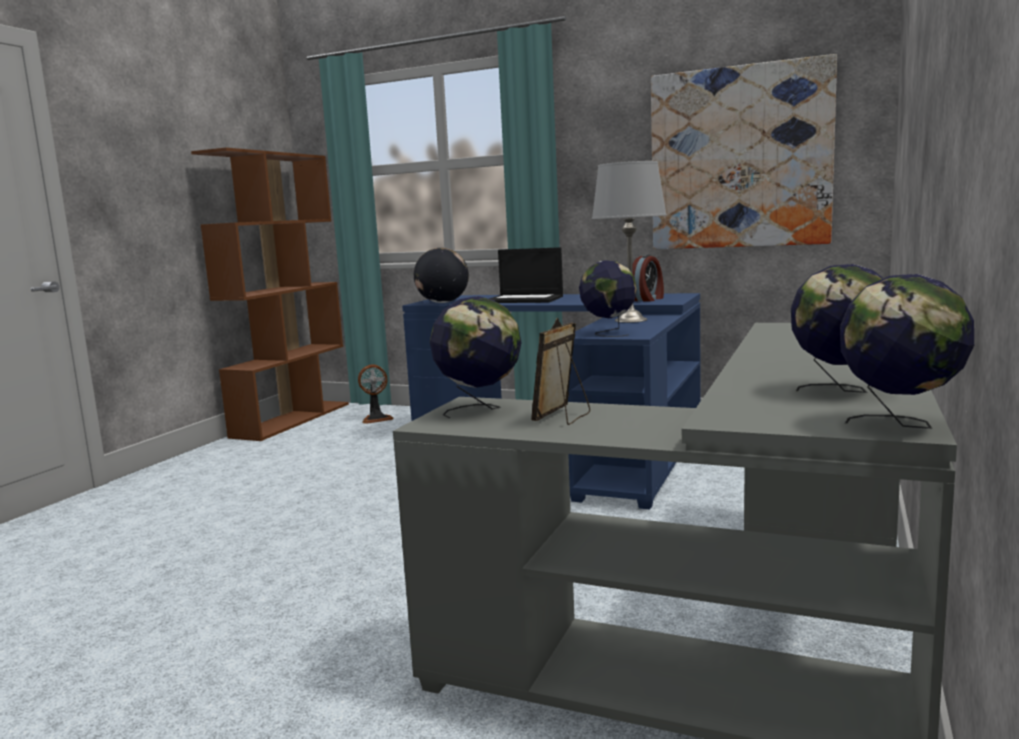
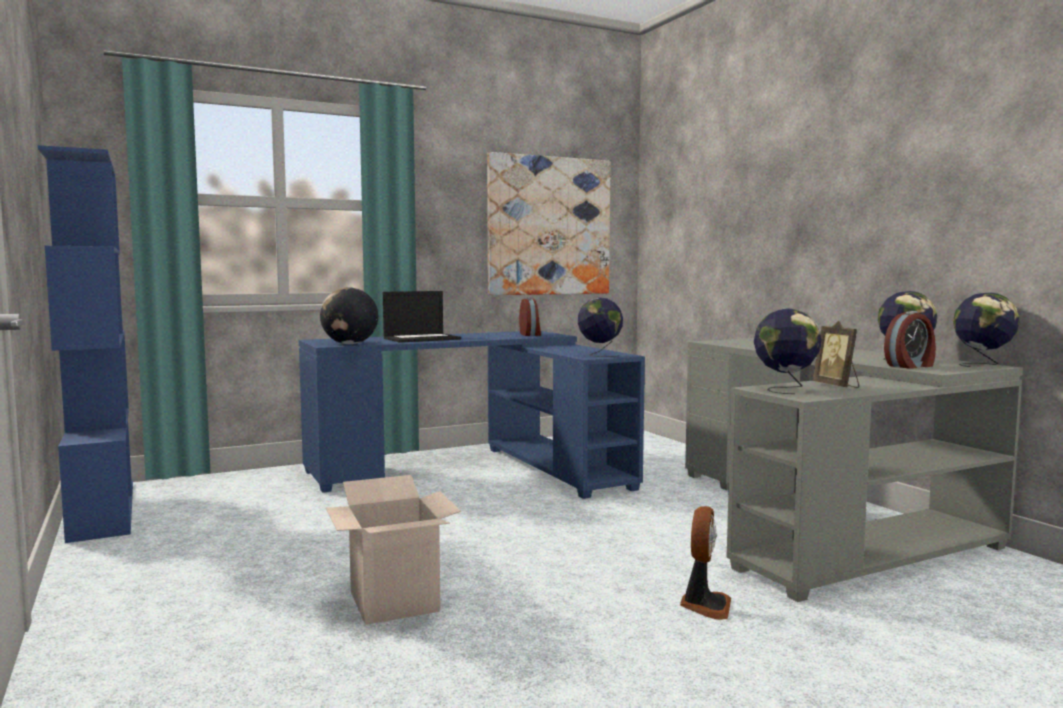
camera: 50 degrees left, 5 degrees down
brown bookcase [191,148,349,441] -> blue bookcase [38,145,133,543]
fan [358,364,394,424] -> fan moved to [680,506,731,620]
grey table lamp [592,161,667,323] -> none
none -> cardboard box [326,475,461,625]
none -> alarm clock [884,311,936,369]

